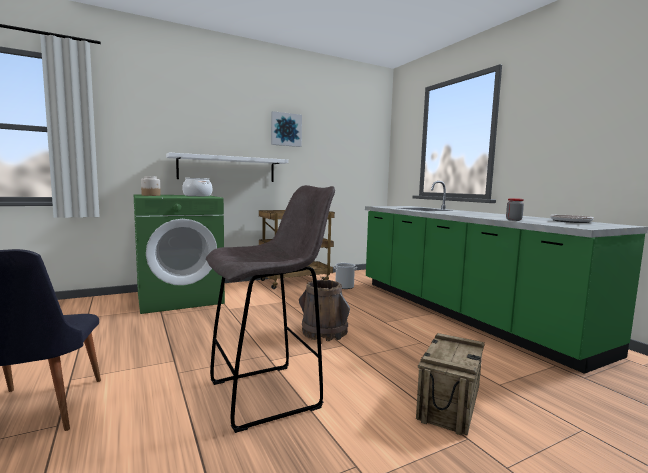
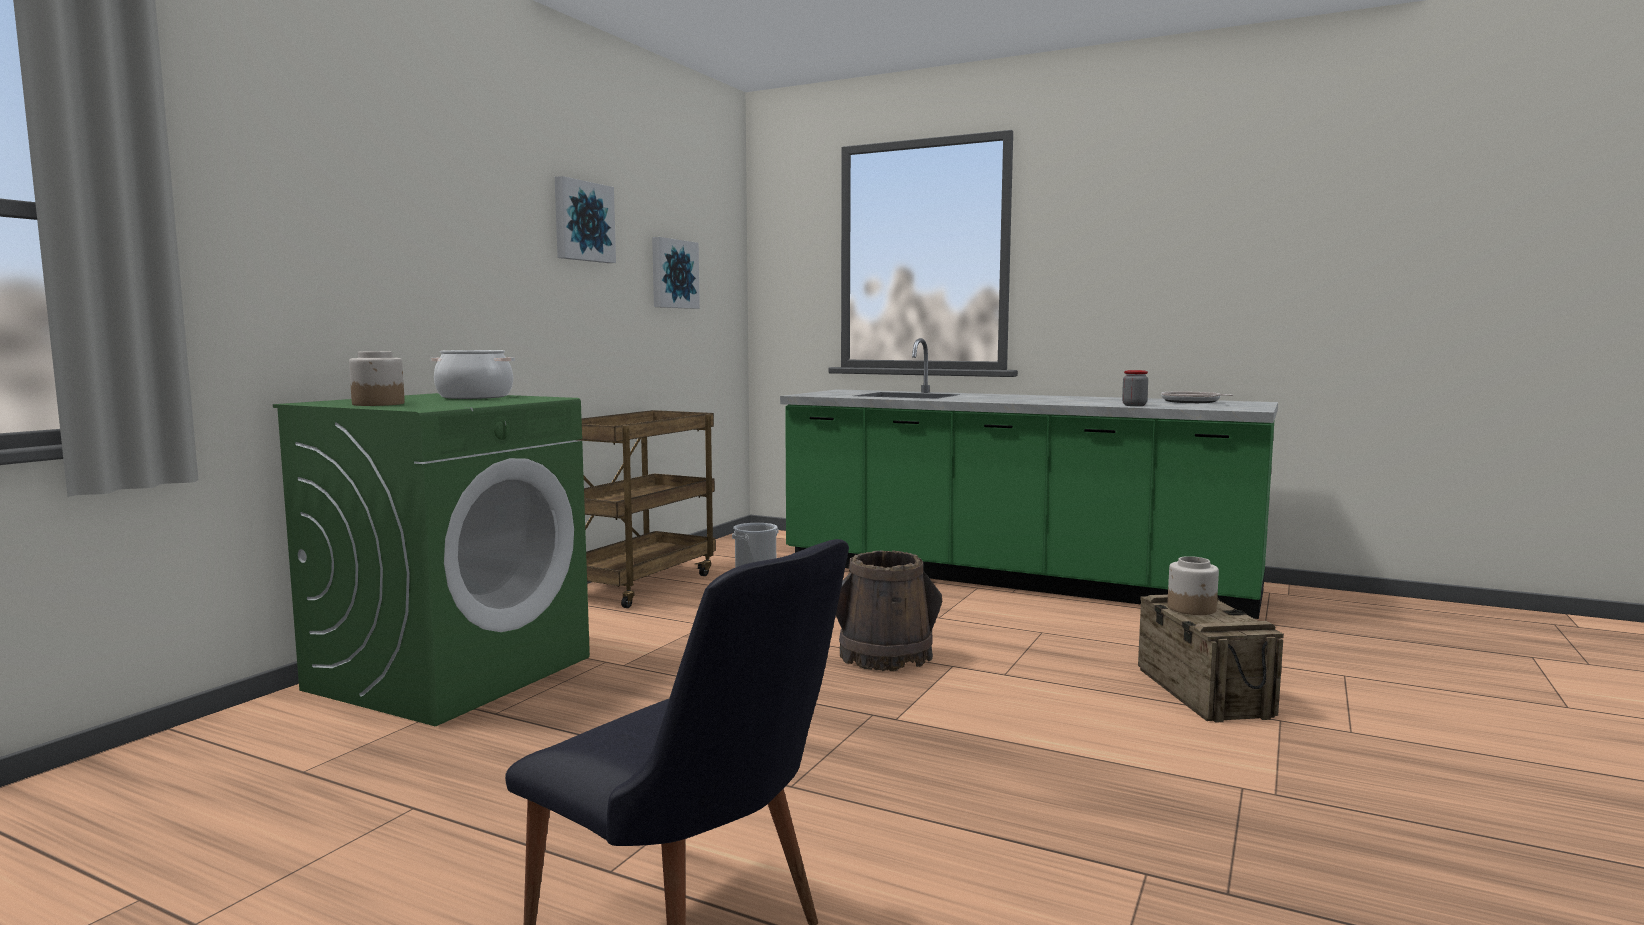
camera: 35 degrees left, 0 degrees up
white shelf [166,153,289,182] -> none
grey stool [206,185,335,433] -> none
none -> picture [652,237,700,309]
none -> jar [1167,556,1219,615]

